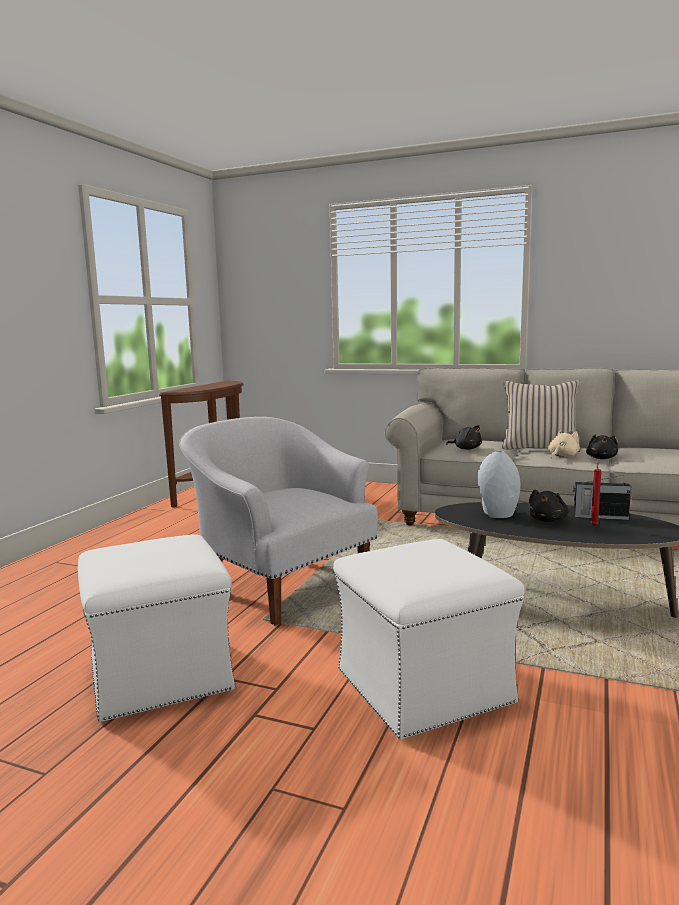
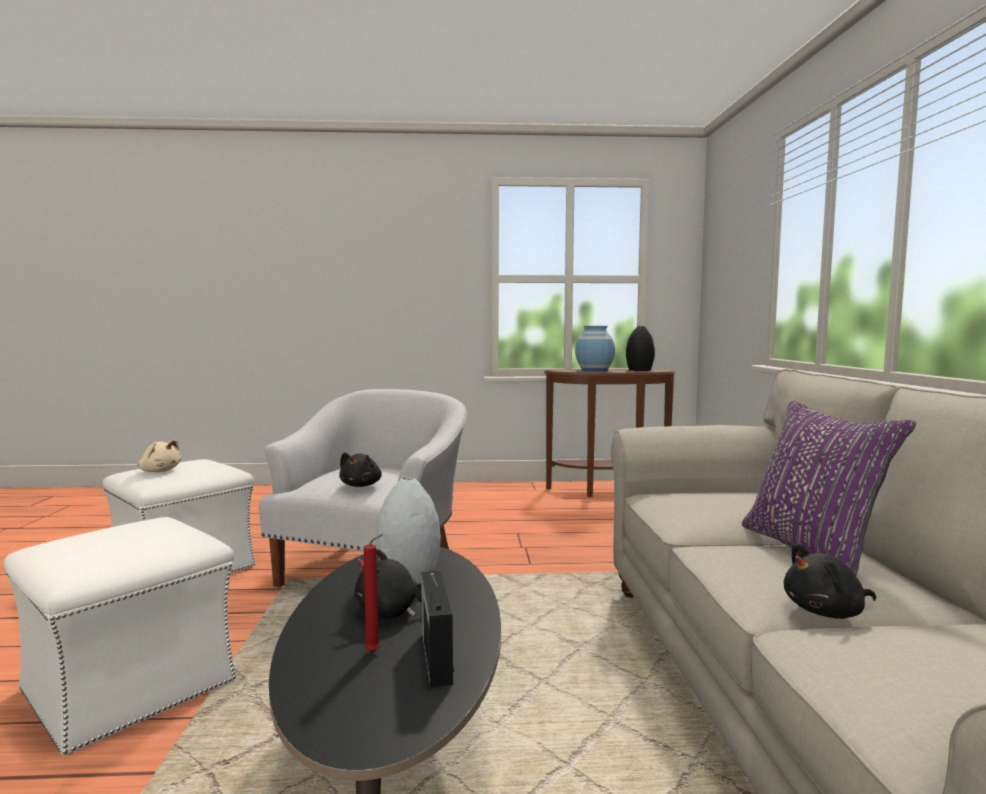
camera: 65 degrees right, 5 degrees down
black plush toy [446,425,482,450] -> black plush toy moved to [339,452,382,487]
beige pillow [501,380,581,452] -> purple pillow [742,401,916,576]
beige plush toy [548,430,579,458] -> beige plush toy moved to [137,439,181,472]
none -> blue vase [575,326,615,372]
none -> black vase [626,326,655,371]

